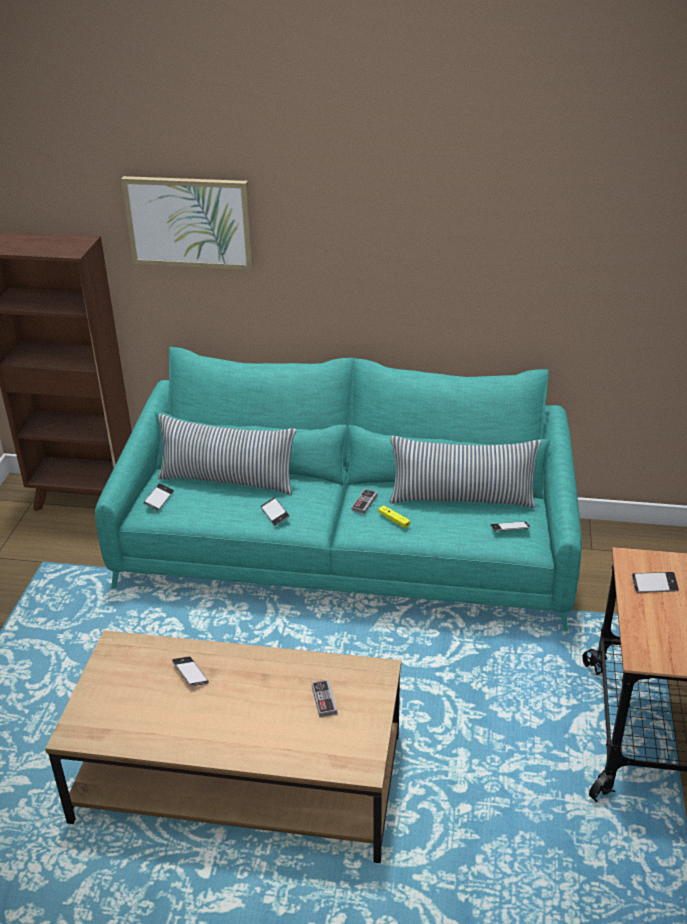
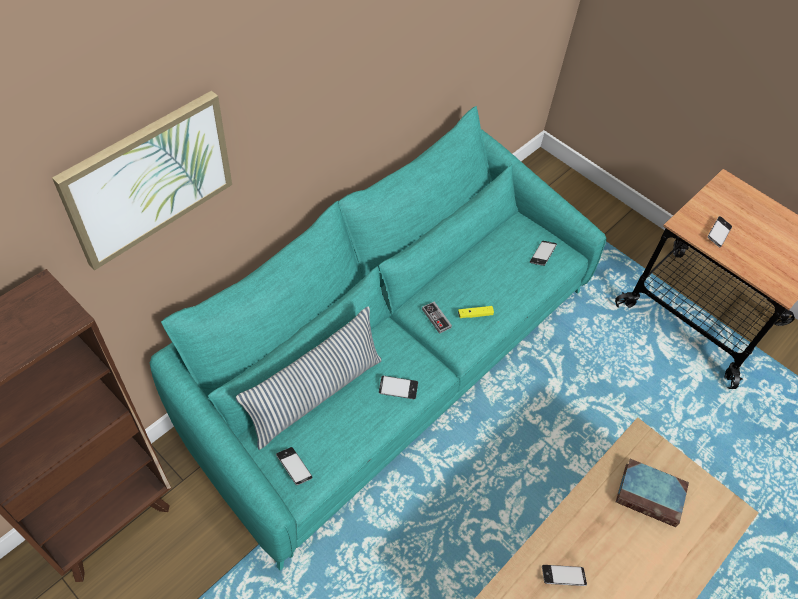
camera: 60 degrees left, 20 degrees up
game controller [312,680,337,717] -> book [616,459,689,527]
pillow [390,436,541,508] -> none

